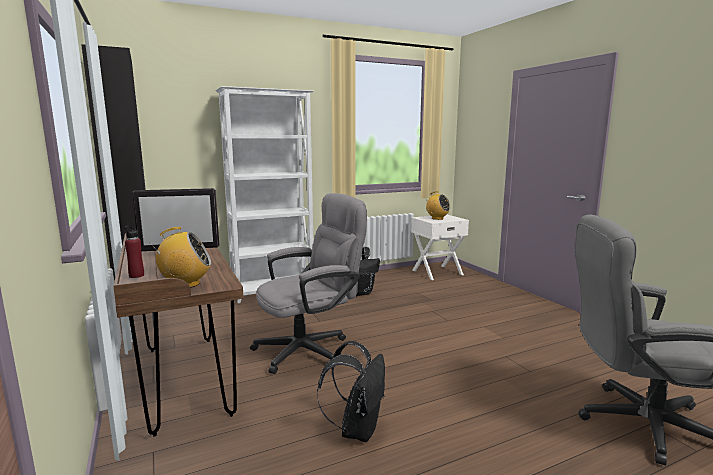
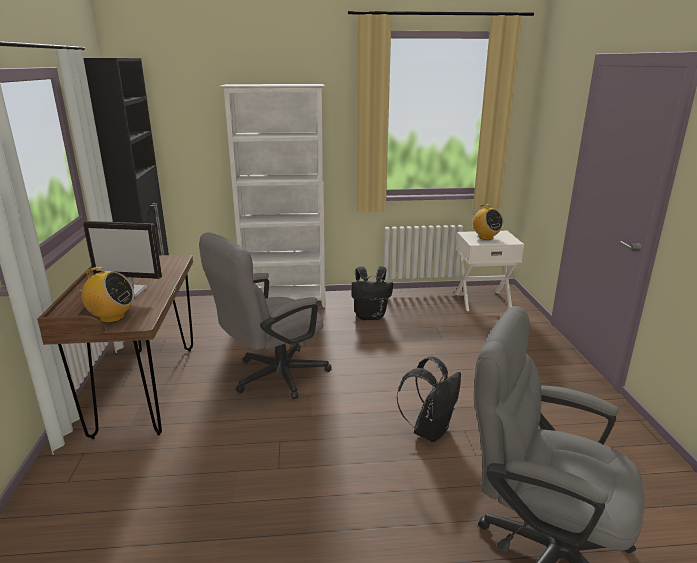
camera: 20 degrees right, 10 degrees up
red bottle [125,225,144,278] -> none
grey office chair [250,193,367,374] -> grey office chair turned 150 degrees clockwise [199,232,332,399]
black backpack [317,341,385,442] -> black backpack moved to [397,356,461,442]

